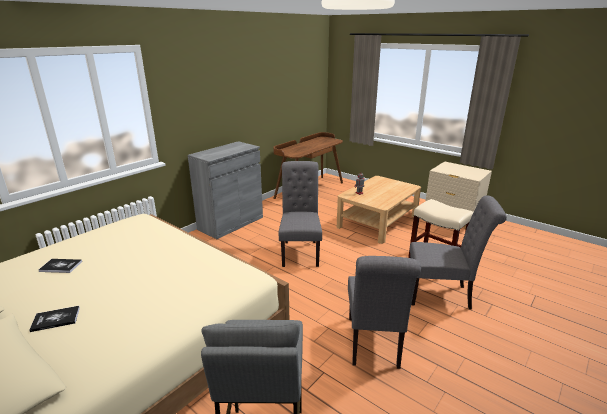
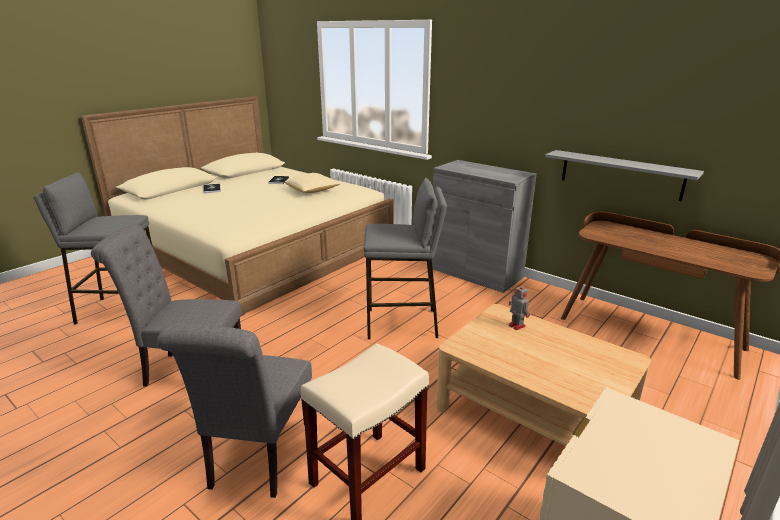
camera: 90 degrees right, 0 degrees up
grey chair [279,161,322,267] -> grey stool [363,178,447,340]
none -> pillow [285,173,341,193]
none -> grey shelf [545,150,704,201]

